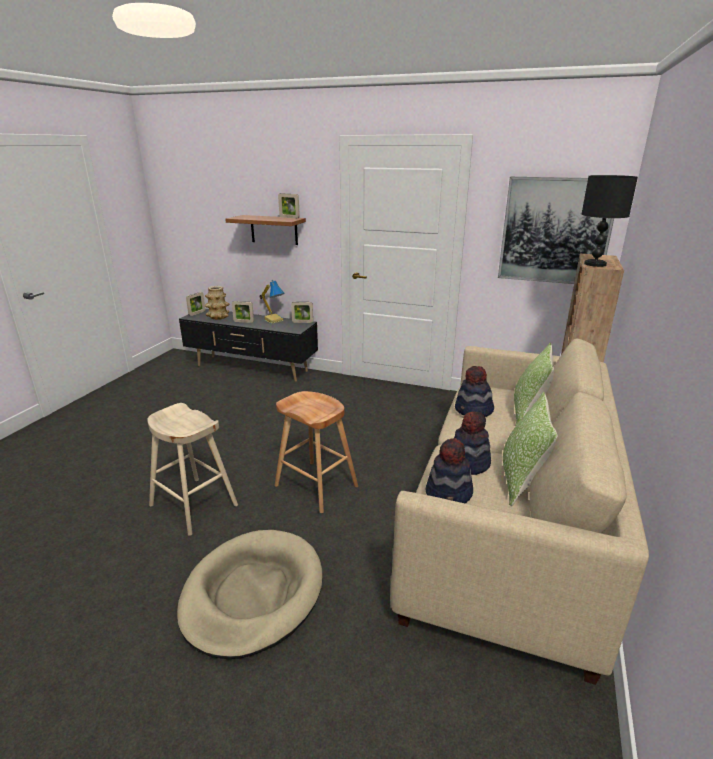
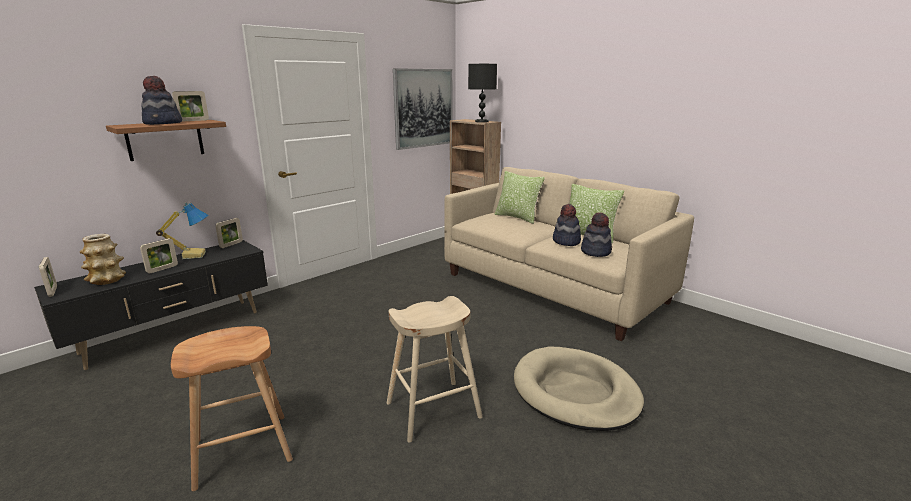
camera: 65 degrees left, 5 degrees down
brown stool [274,391,358,513] -> brown stool moved to [171,326,293,491]
hat [455,366,494,417] -> hat moved to [141,76,182,125]

